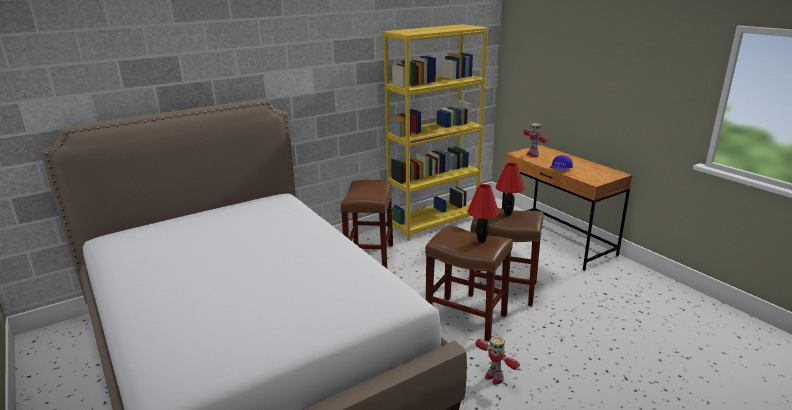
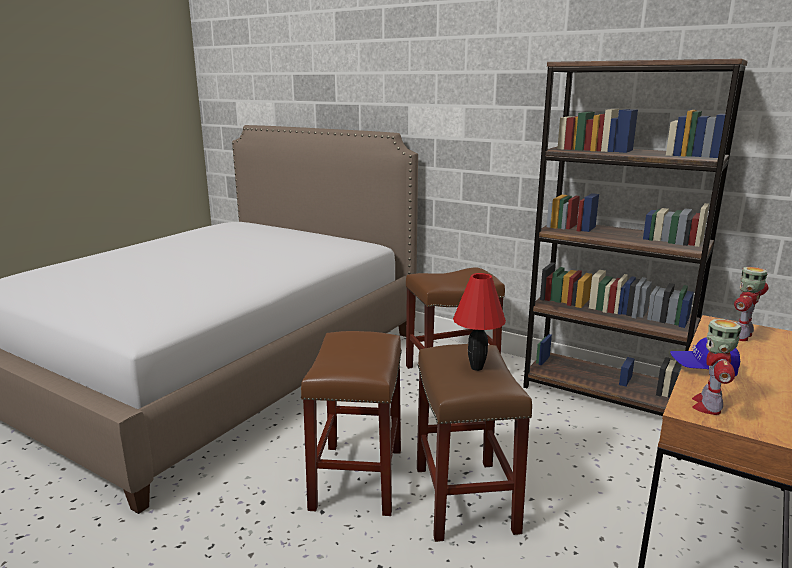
camera: 65 degrees right, 5 degrees down
yellow bookcase [383,24,489,241] -> brown bookcase [523,59,748,416]
red table lamp [467,184,499,242] -> none
toy robot [475,336,520,385] -> toy robot moved to [692,319,741,415]

